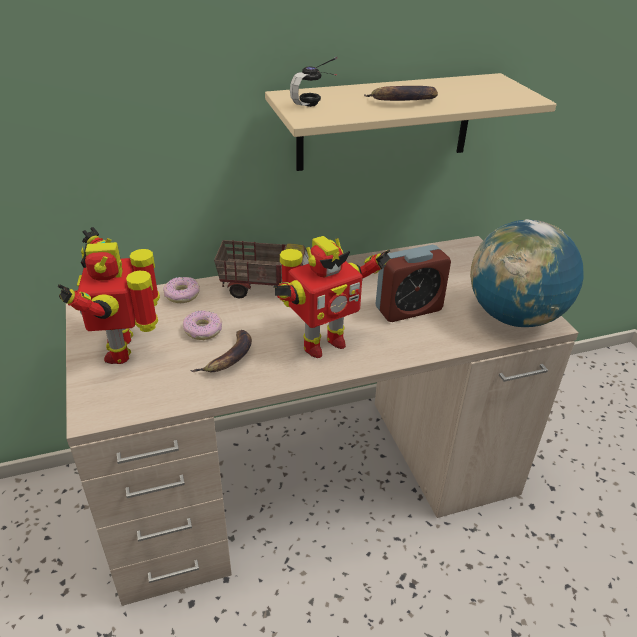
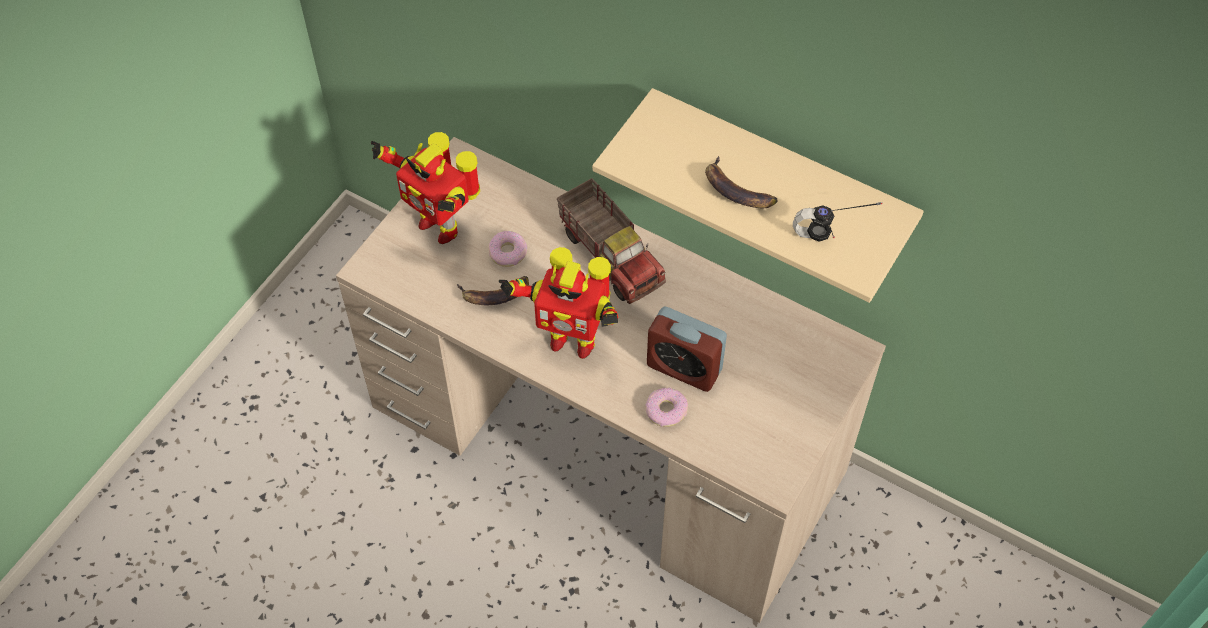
camera: 50 degrees right, 20 degrees up
toy robot [58,227,160,364] -> toy robot turned 90 degrees counterclockwise [371,132,480,244]
donut [163,277,200,303] -> donut moved to [645,388,688,427]
headphones [290,57,337,107] -> headphones moved to [793,202,882,242]
globe [470,219,584,327] -> none

